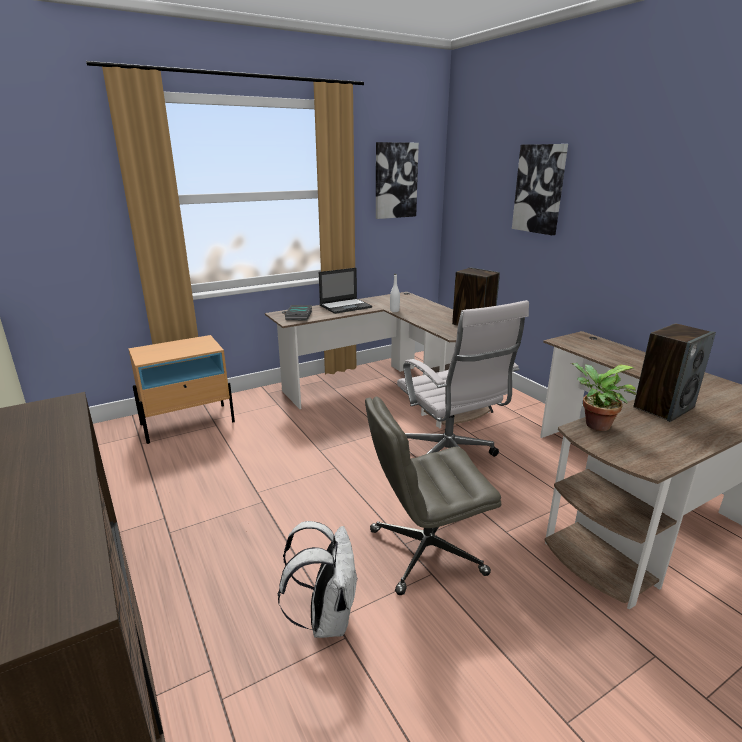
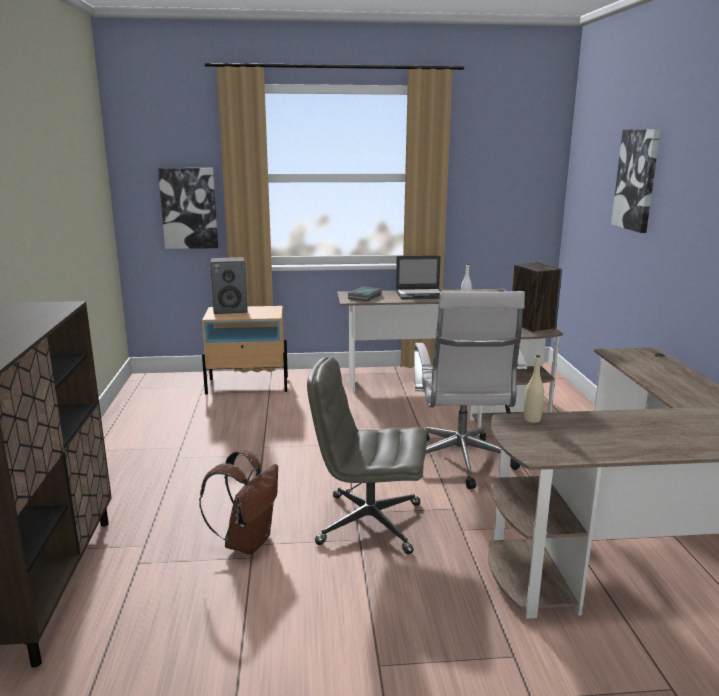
camera: 25 degrees right, 5 degrees down
white backpack [278,521,357,638] -> brown backpack [199,449,278,555]
picture [376,142,419,219] -> picture moved to [158,168,218,249]
potted plant [571,363,637,431] -> beige bottle [524,355,544,423]
speaker [633,323,716,422] -> speaker moved to [210,257,248,314]

